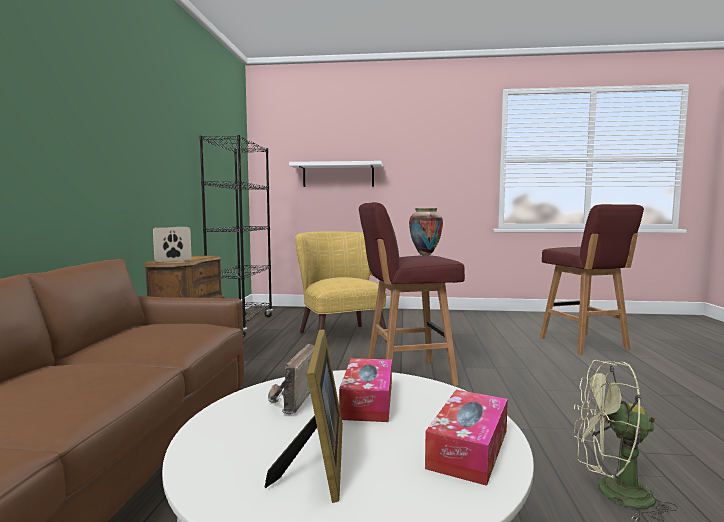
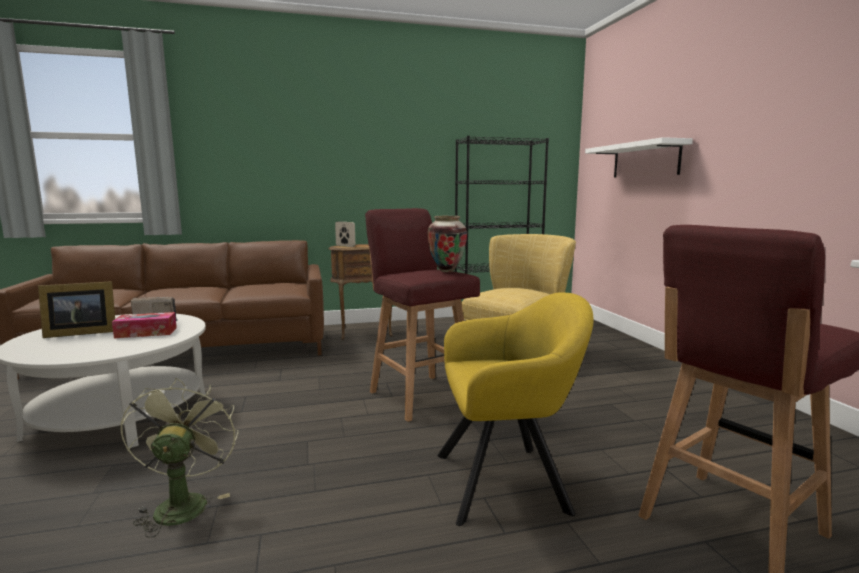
camera: 70 degrees right, 5 degrees up
tissue box [425,390,508,486] -> none
none -> yellow armchair [437,292,594,526]

